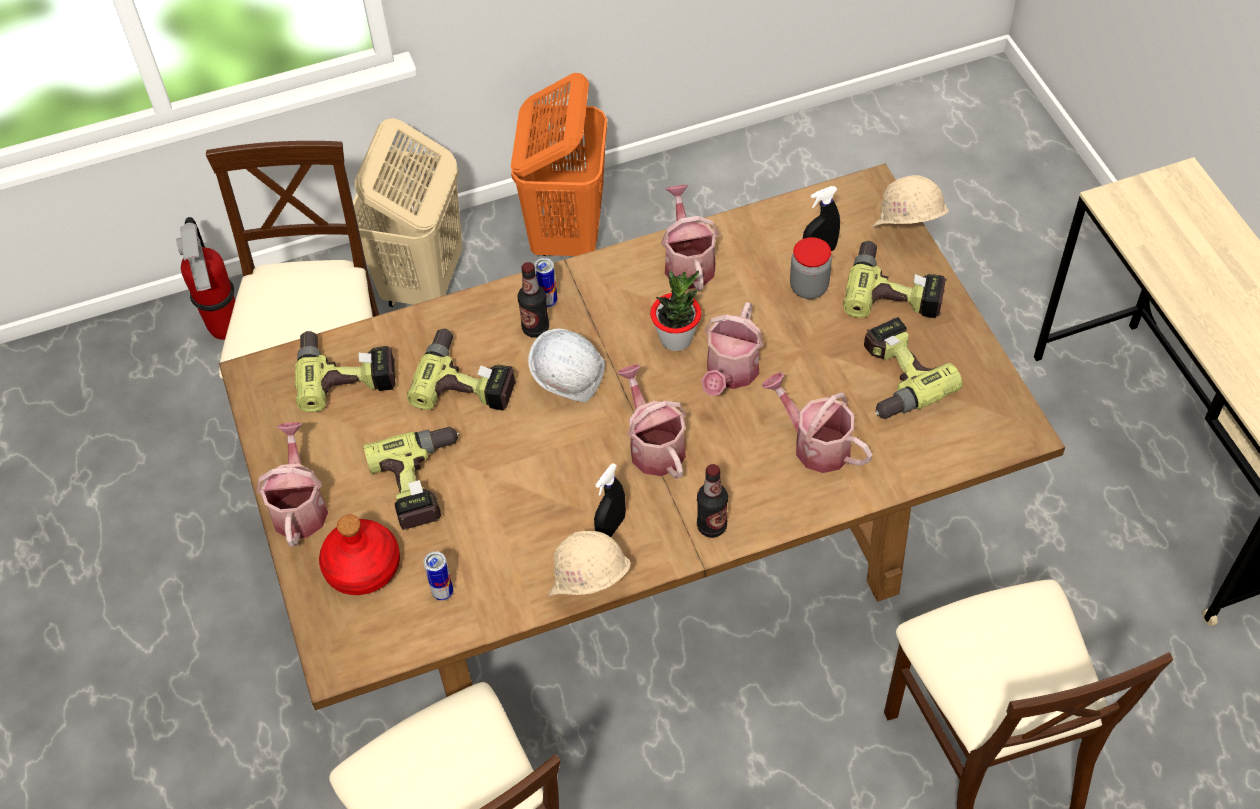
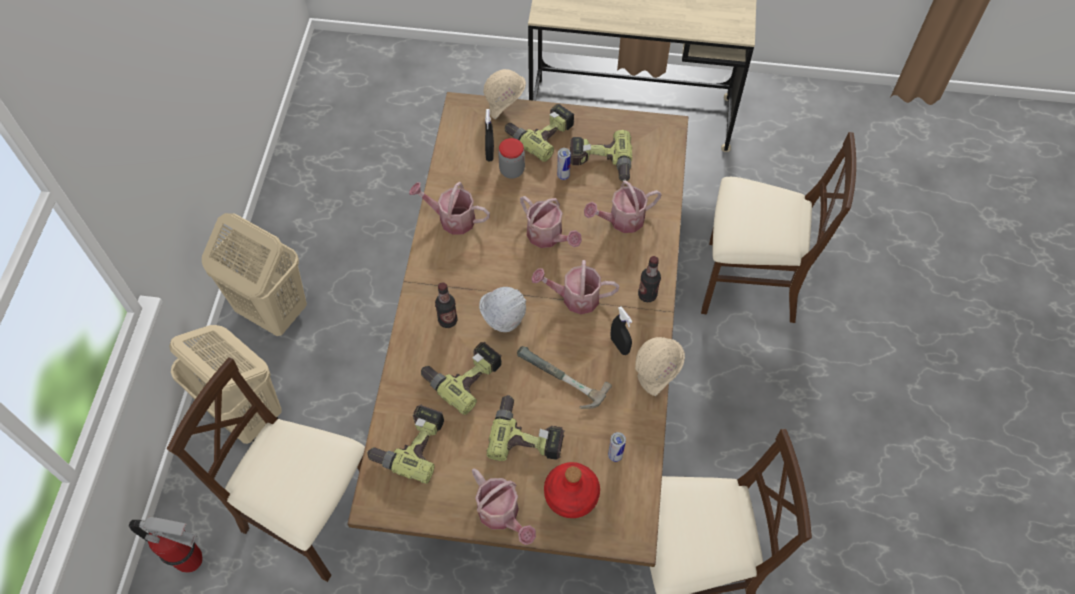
camera: 65 degrees left, 5 degrees up
watering can [257,422,328,547] -> watering can turned 150 degrees counterclockwise [472,468,536,545]
orange laundry basket [511,73,607,256] -> beige laundry basket [202,213,307,336]
can [534,258,558,307] -> can moved to [557,148,571,180]
potted plant [650,271,701,351] -> none
none -> hammer [517,346,612,409]

